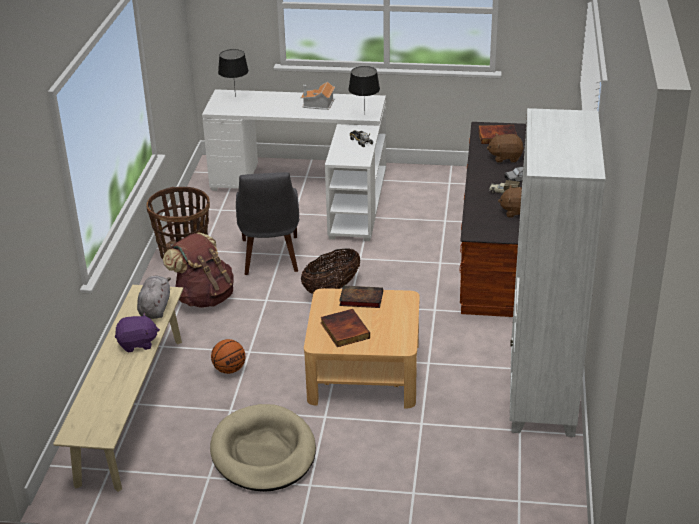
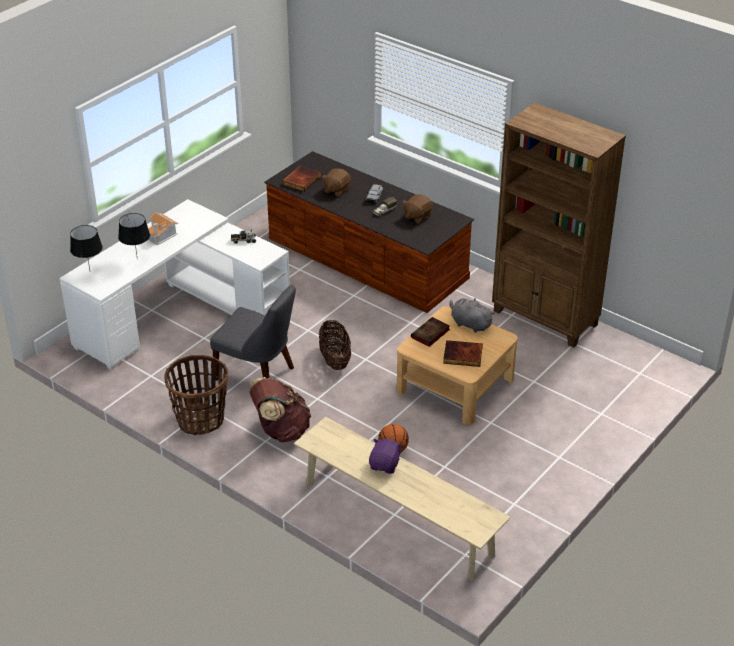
camera: 60 degrees left, 5 degrees up
grey plush toy [137,276,171,319] -> grey plush toy moved to [449,298,495,333]
beige dog bed [210,404,316,492] -> none
black table lamp [348,66,380,115] -> black table lamp moved to [118,213,150,260]
white bookcase [510,108,606,437] -> brown bookcase [492,103,626,348]

